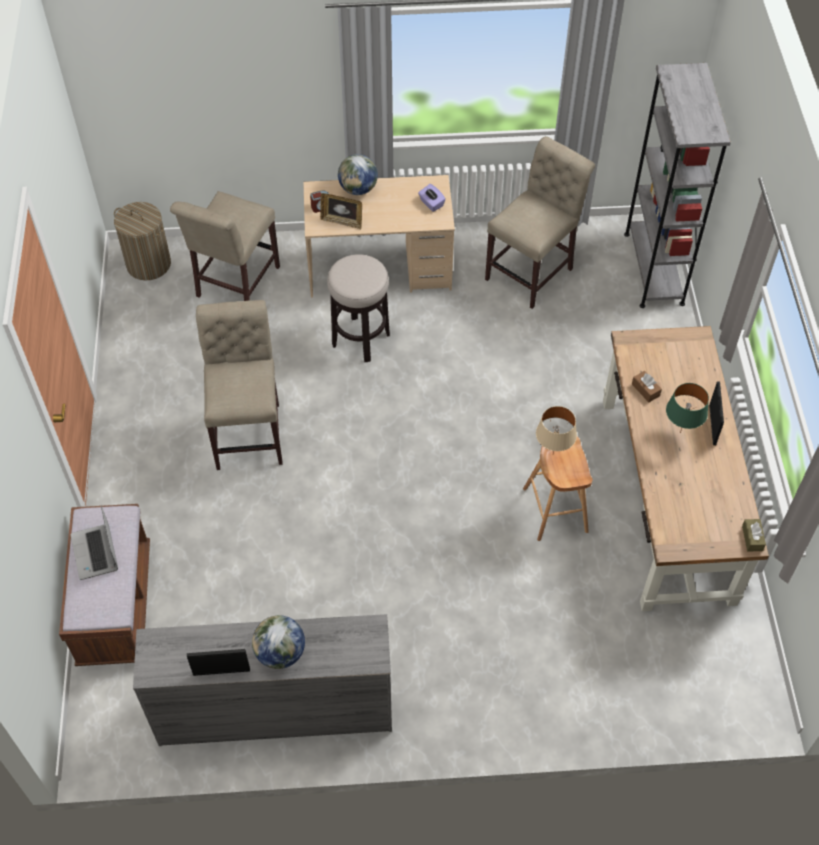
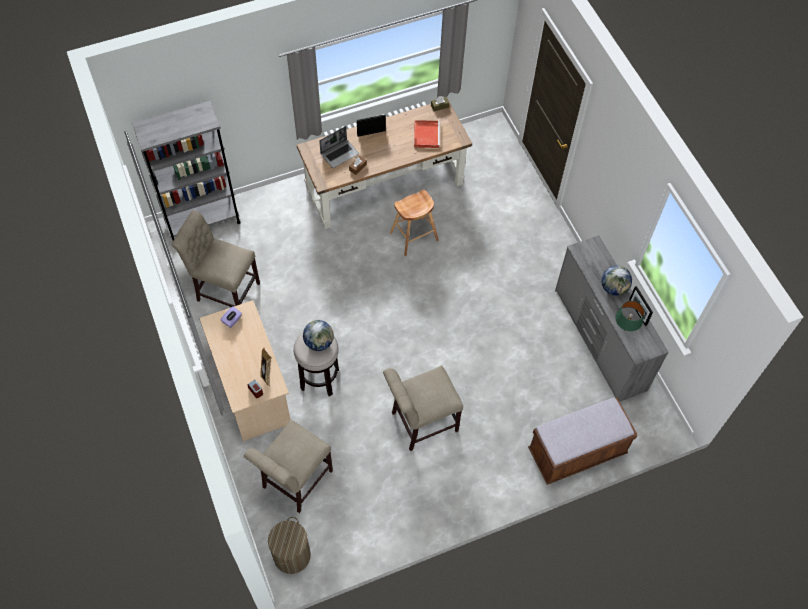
camera: 110 degrees left, 5 degrees up
laptop [71,506,118,580] -> laptop moved to [319,126,359,168]
beige chair [170,191,280,301] -> beige chair turned 120 degrees clockwise [244,419,333,513]
globe [338,154,378,195] -> globe moved to [303,320,334,351]
beige table lamp [536,406,577,453] -> none
green table lamp [666,383,709,433] -> green table lamp moved to [615,301,644,331]
none -> red tray [414,120,440,148]

